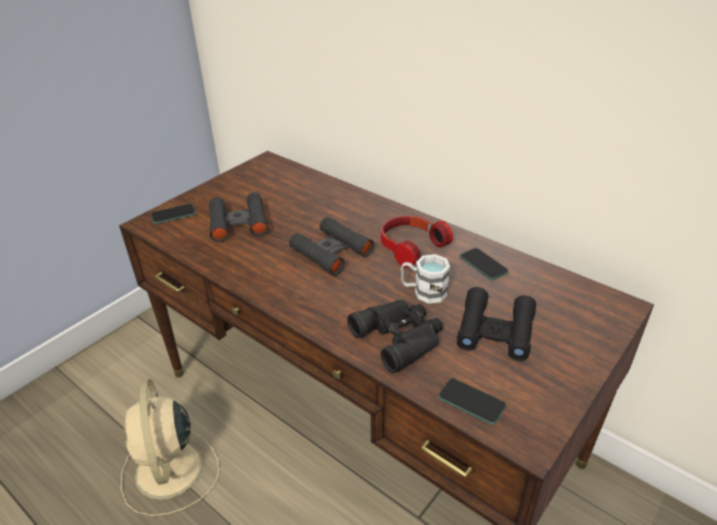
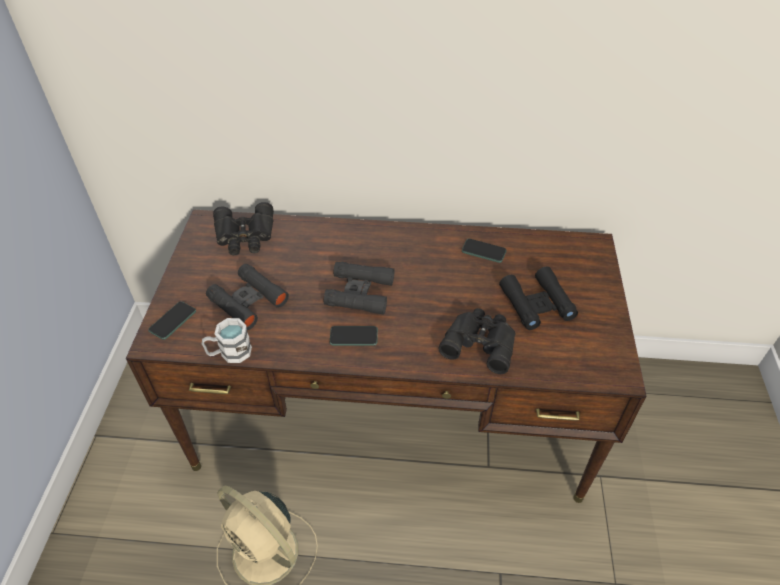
camera: 35 degrees left, 10 degrees up
headphones [381,216,453,268] -> none
white mug [401,254,450,304] -> white mug moved to [202,318,252,363]
phone [438,378,507,425] -> phone moved to [330,326,378,346]
none -> black binoculars [213,202,274,256]

